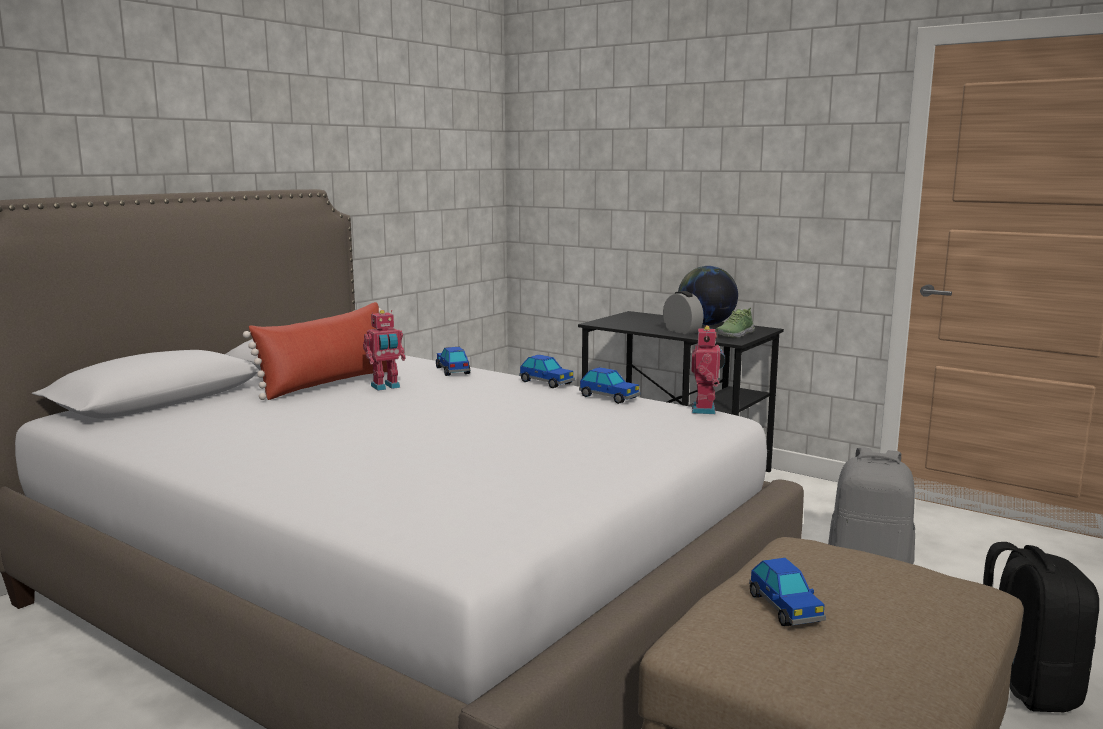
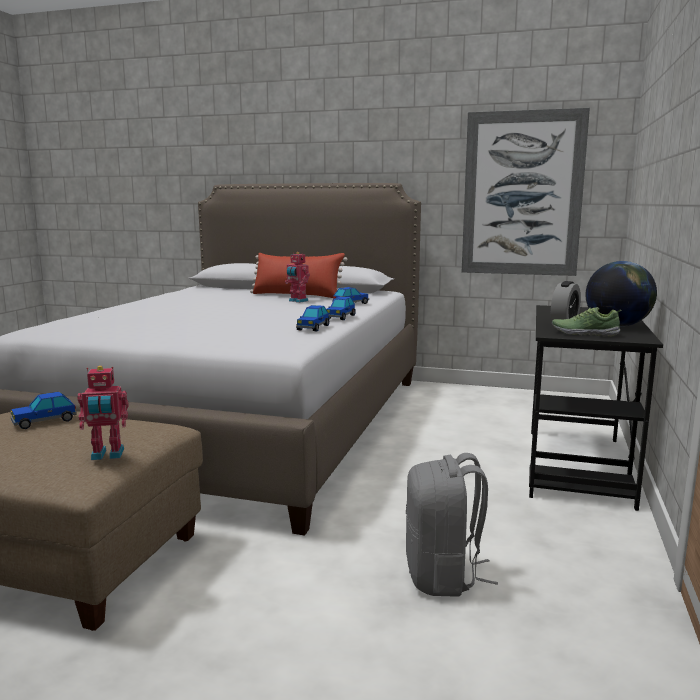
camera: 70 degrees right, 0 degrees up
toy robot [692,325,725,414] -> toy robot moved to [77,366,128,460]
black backpack [983,542,1099,712] -> none
none -> picture [462,108,590,276]

